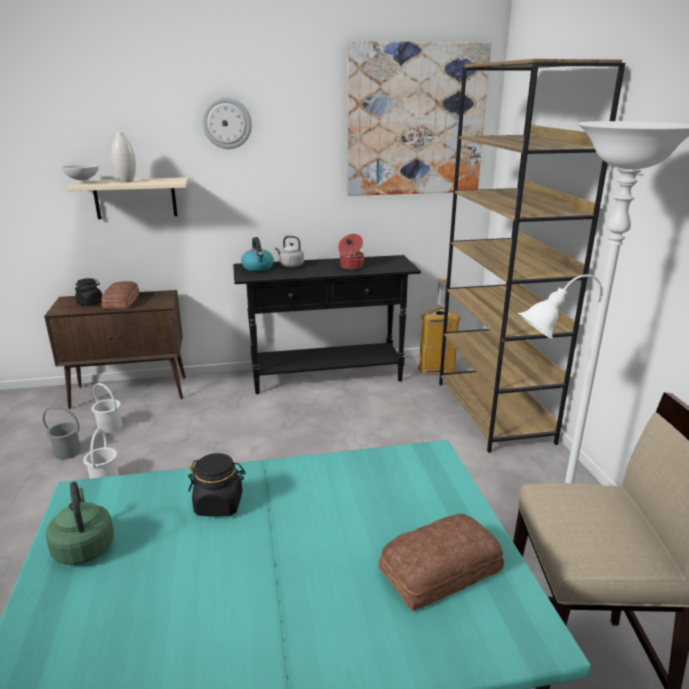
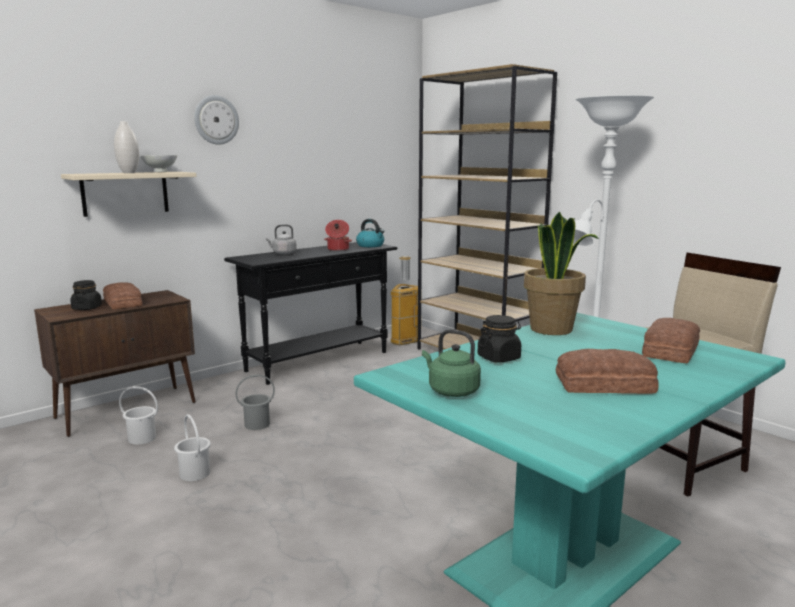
camera: 30 degrees left, 10 degrees down
grey bucket [42,406,81,460] -> grey bucket moved to [236,374,275,430]
white bowl [61,165,99,184] -> white bowl moved to [140,155,177,172]
kettle [241,237,274,271] -> kettle moved to [356,219,384,247]
picture [347,41,491,196] -> none
none -> potted plant [524,211,599,335]
none -> bread [556,349,659,394]

